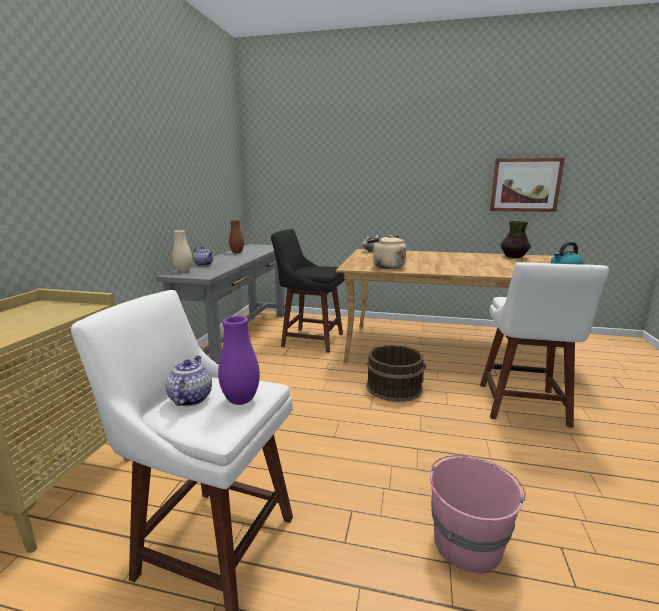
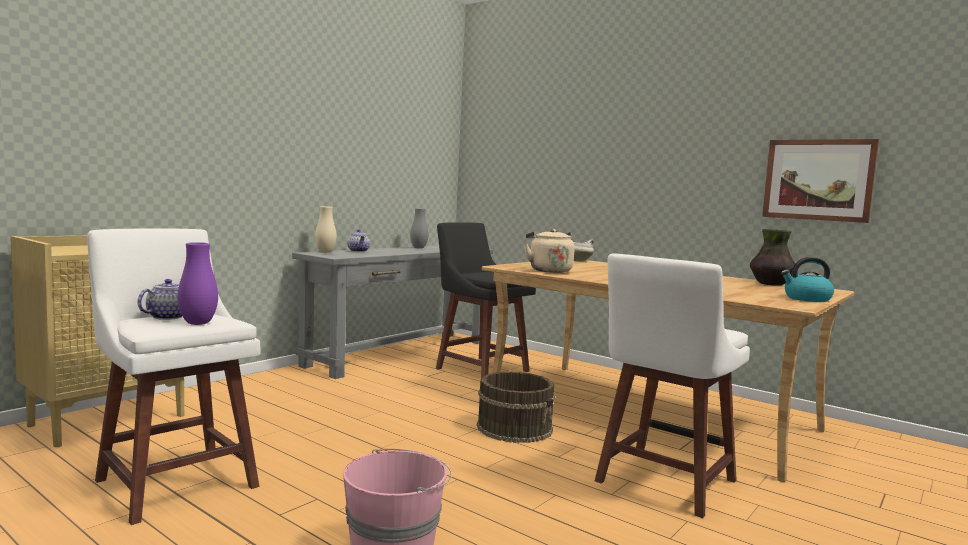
camera: 25 degrees right, 10 degrees down
brown vase [229,220,244,253] -> grey vase [410,208,429,248]

